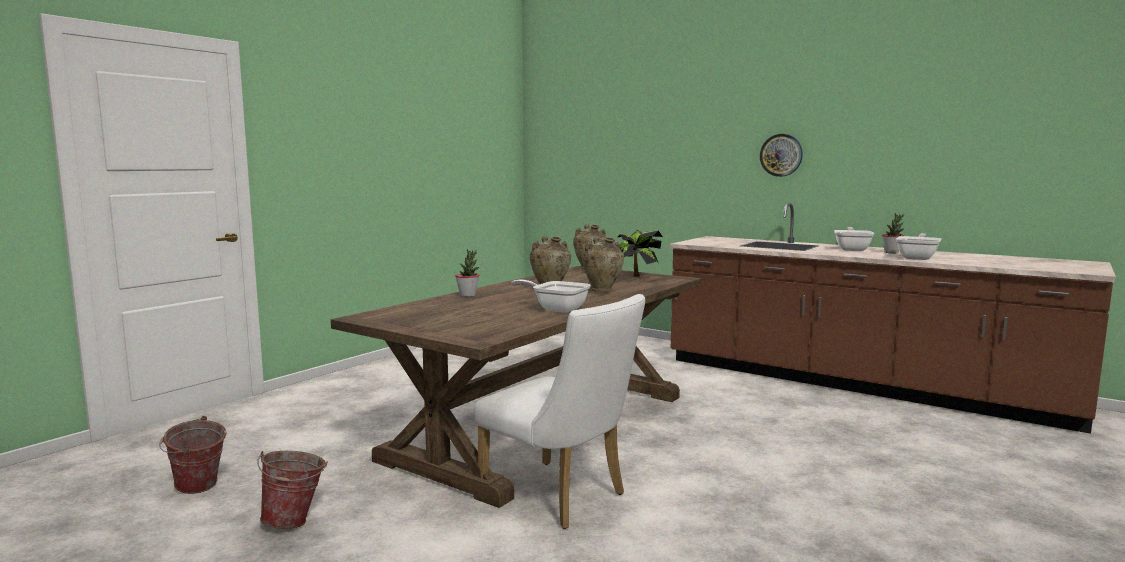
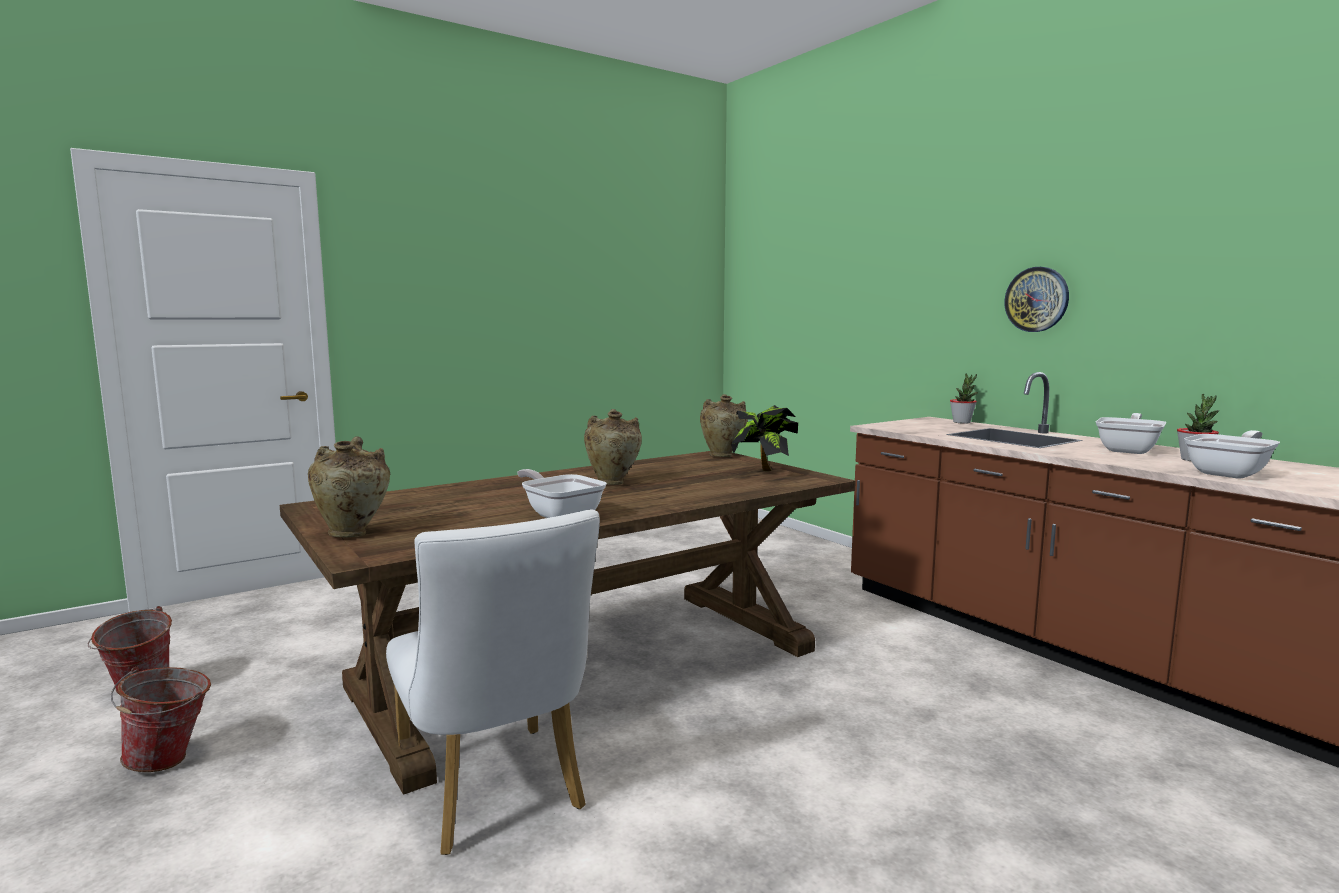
camera: 20 degrees right, 0 degrees up
potted plant [455,249,479,297] -> potted plant moved to [950,374,977,424]
beige vase [582,237,624,292] -> beige vase moved to [308,436,390,538]

